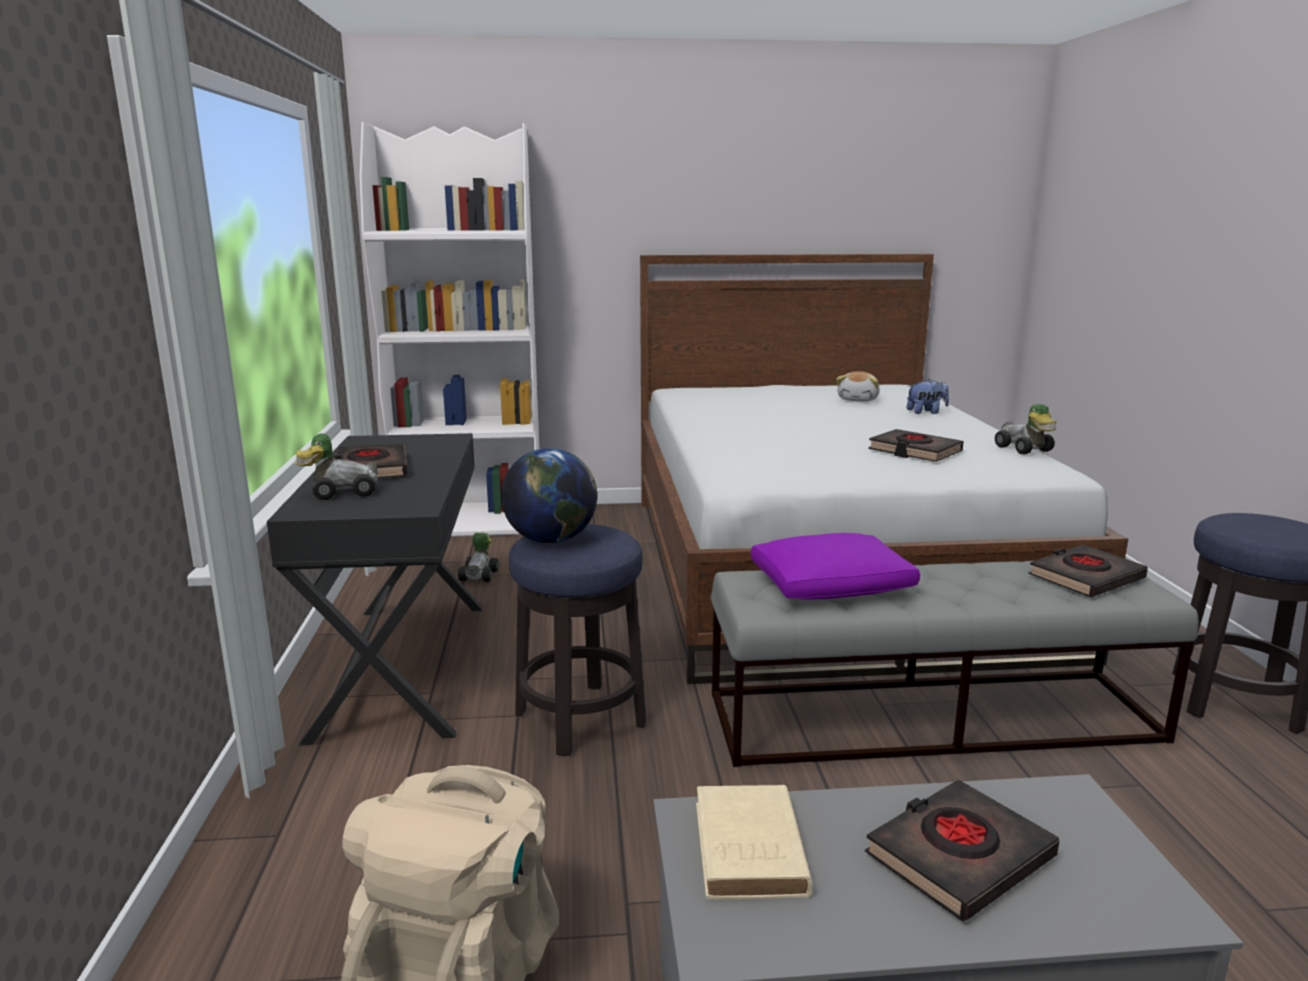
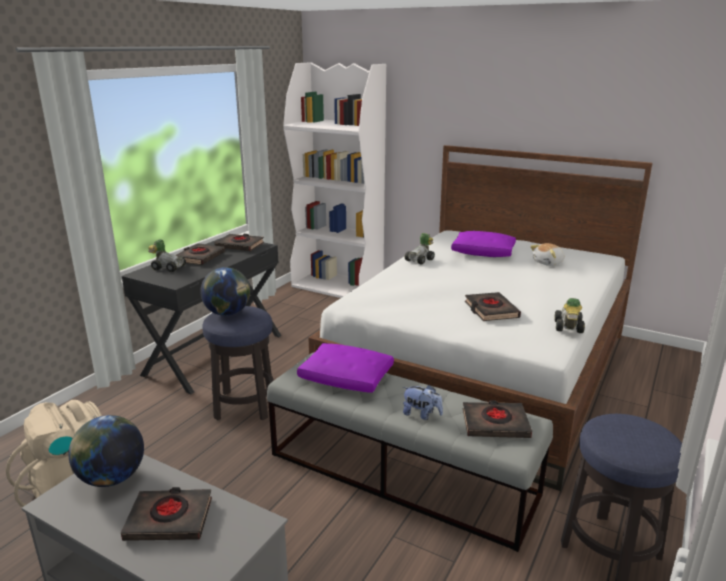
camera: 35 degrees right, 5 degrees up
toy car [458,533,499,582] -> toy car moved to [405,233,435,264]
beige book [696,785,813,900] -> globe [68,415,144,487]
plush toy [907,379,949,414] -> plush toy moved to [403,385,443,420]
none -> black book [214,234,264,251]
none -> purple pillow [451,231,516,257]

